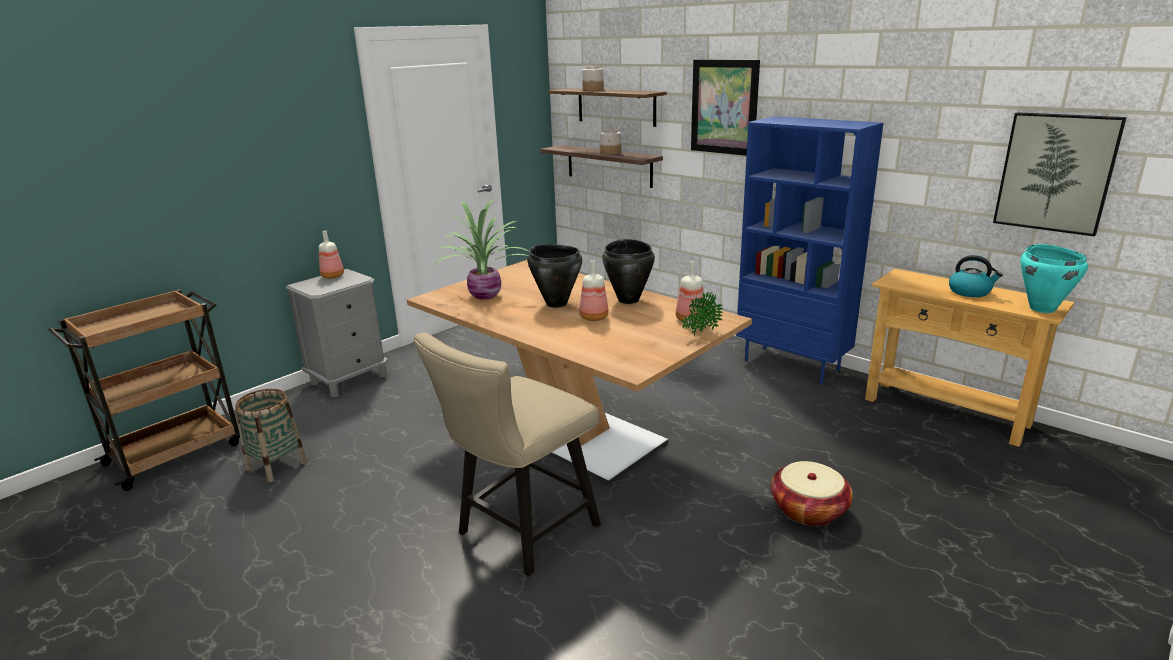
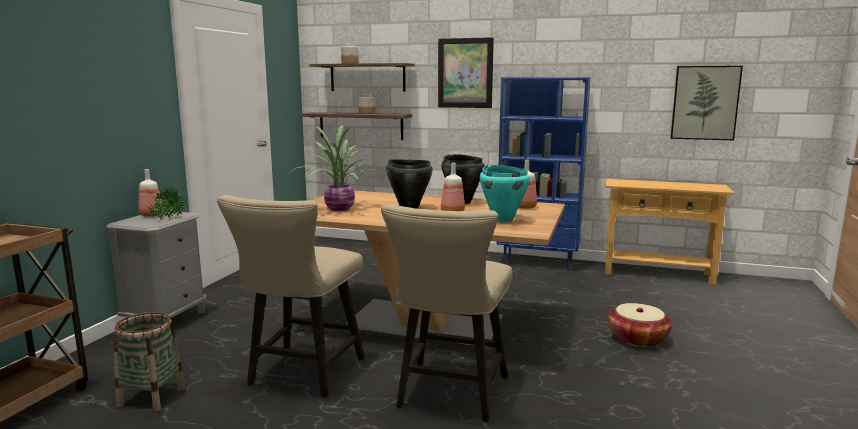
camera: 25 degrees left, 10 degrees down
potted plant [682,291,723,336] -> potted plant moved to [148,187,185,220]
kettle [949,255,1003,297] -> none
turquoise cooking pot [1020,244,1088,313] -> turquoise cooking pot moved to [480,165,530,223]
none -> beige chair [217,195,365,398]

